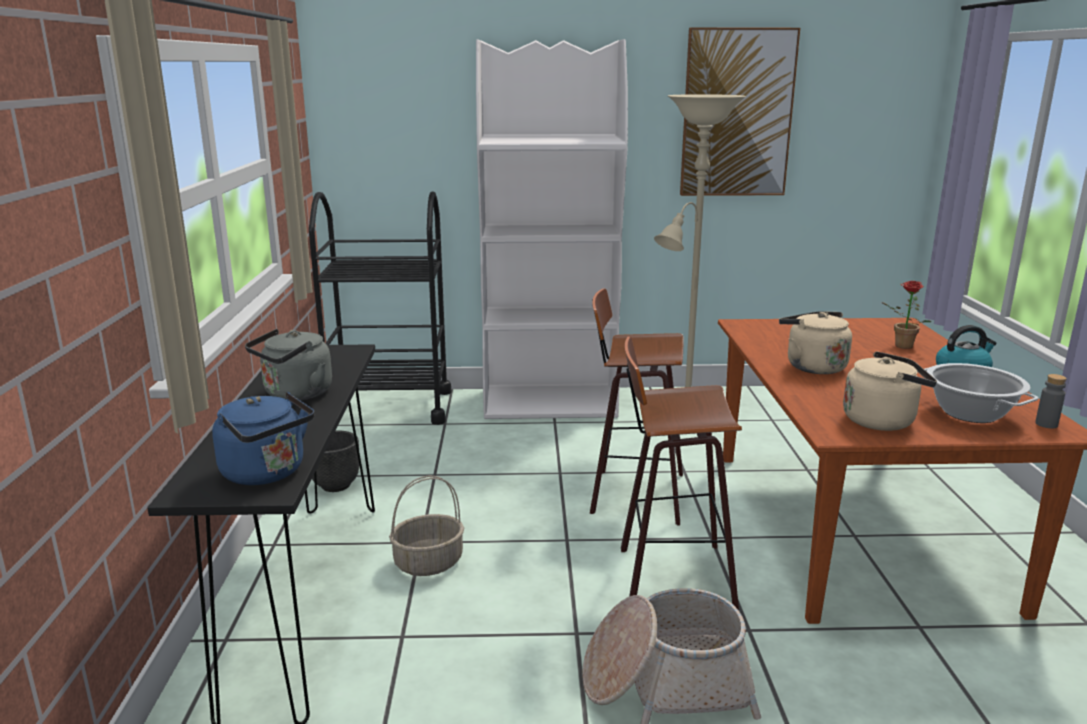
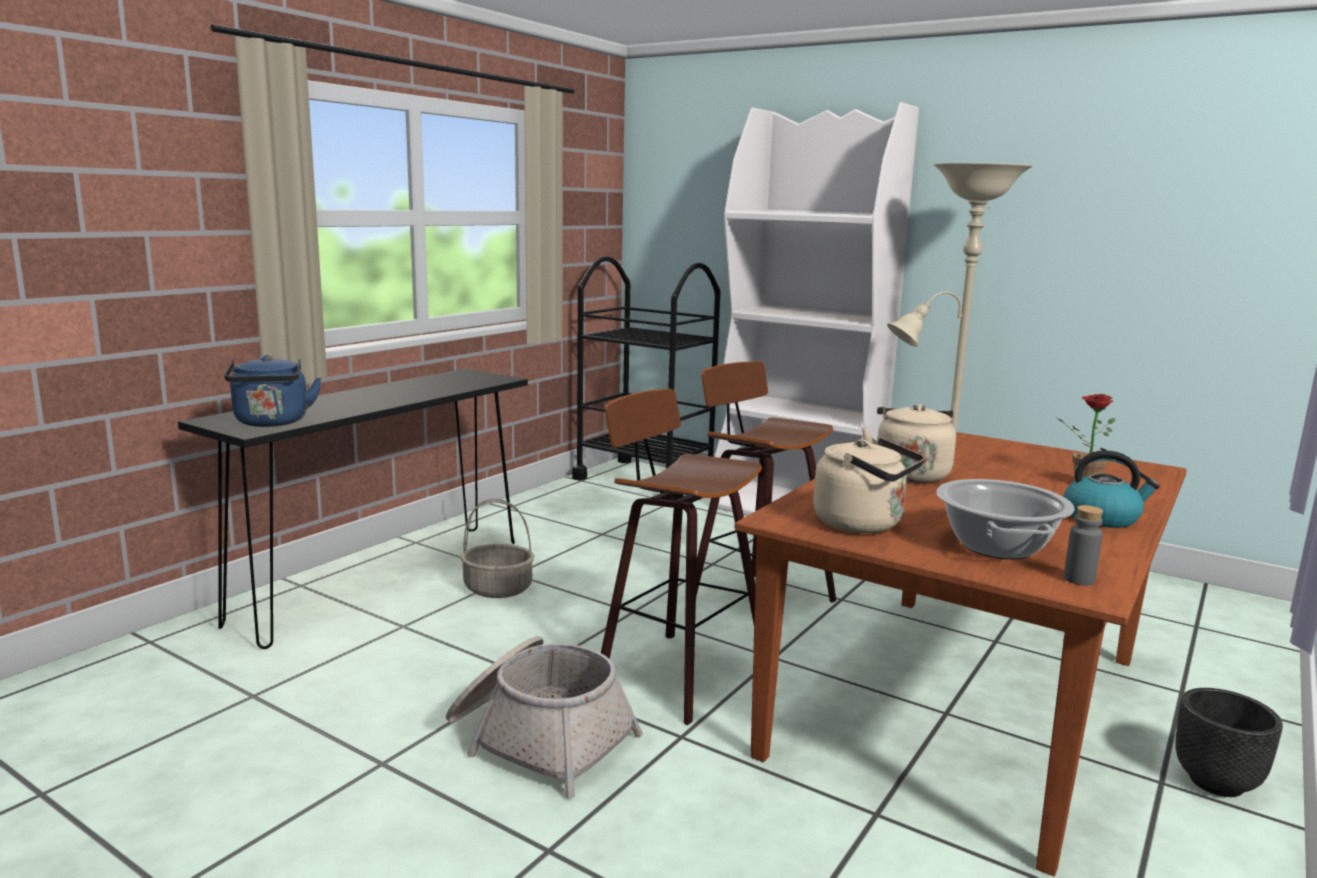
camera: 35 degrees right, 5 degrees down
grey kettle [245,329,332,400] -> none
black planter [312,430,359,492] -> black planter moved to [1175,688,1283,797]
picture [680,28,800,196] -> none

